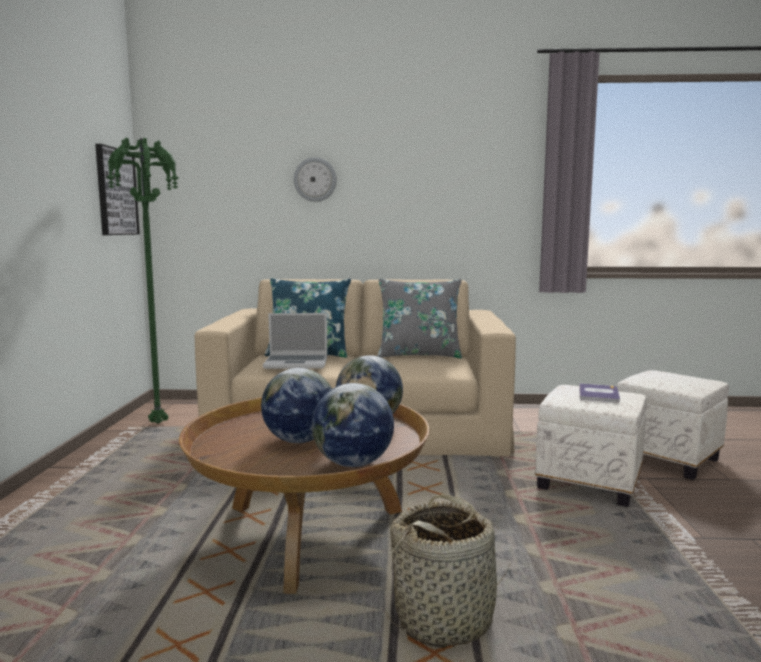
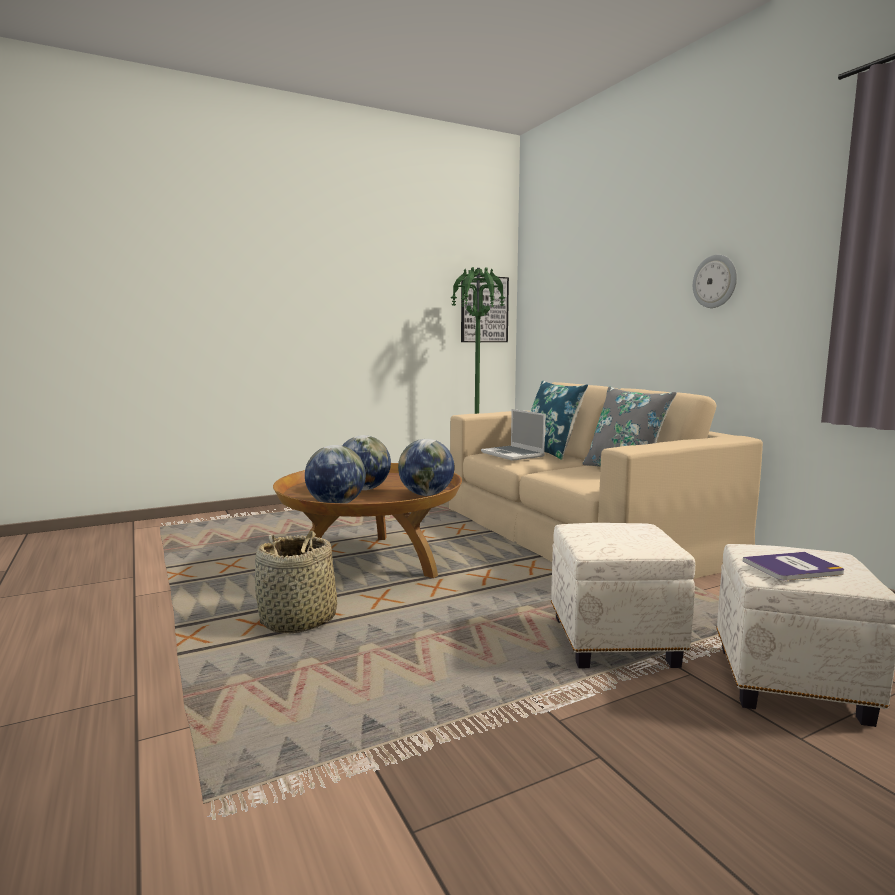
camera: 60 degrees right, 0 degrees up
wall clock [294,157,337,202] -> wall clock moved to [693,255,737,308]
book [579,383,620,402] -> book moved to [743,552,844,581]

